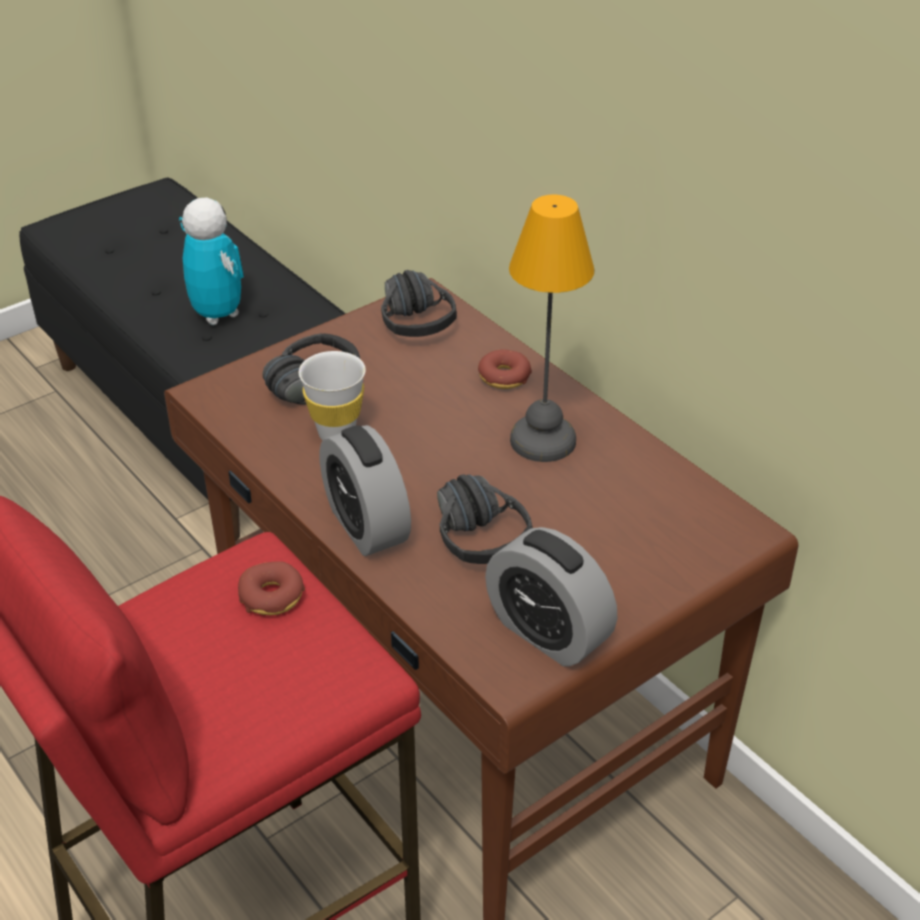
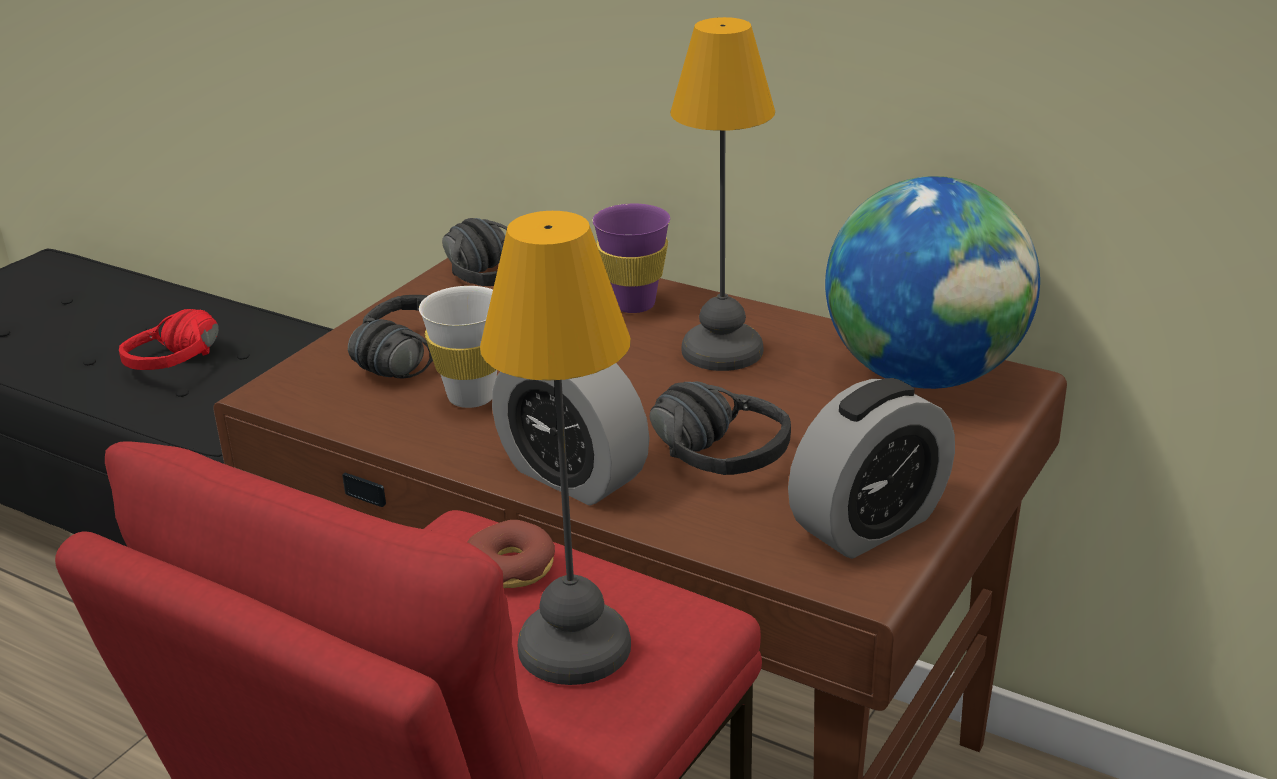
camera: 20 degrees left, 10 degrees down
toy robot [179,197,244,325] -> red headphones [119,309,219,370]
donut [478,349,532,389] -> purple cup [592,204,670,313]
alarm clock [485,527,617,667] -> alarm clock turned 60 degrees counterclockwise [788,378,955,559]
none -> table lamp [480,211,631,685]
none -> globe [825,176,1040,389]

